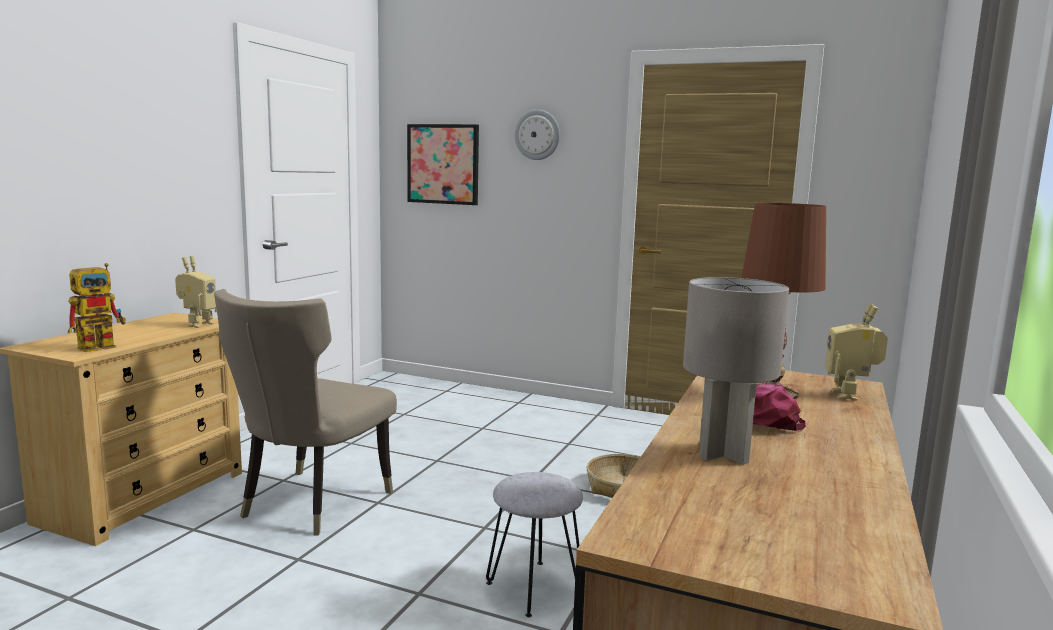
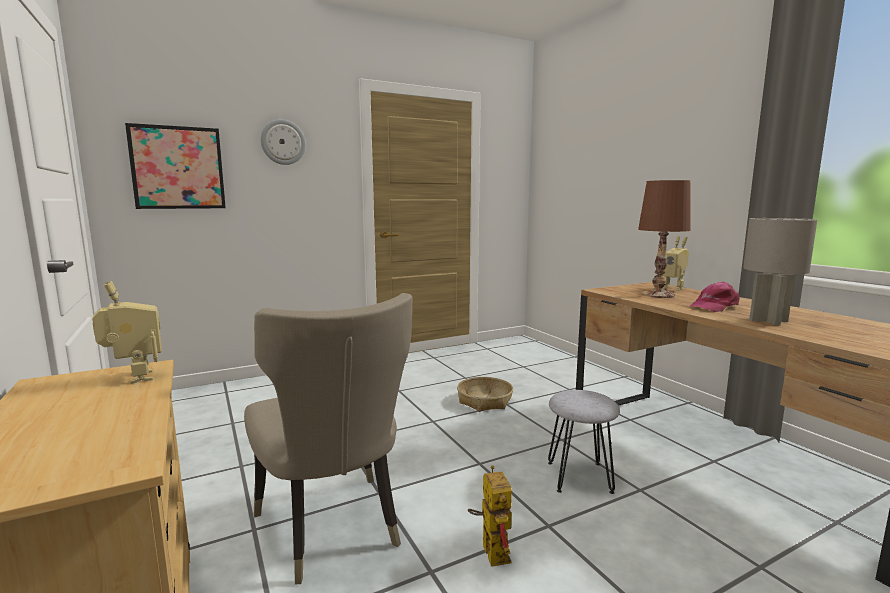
camera: 50 degrees left, 0 degrees up
toy robot [68,263,126,352] -> toy robot moved to [468,465,512,567]

